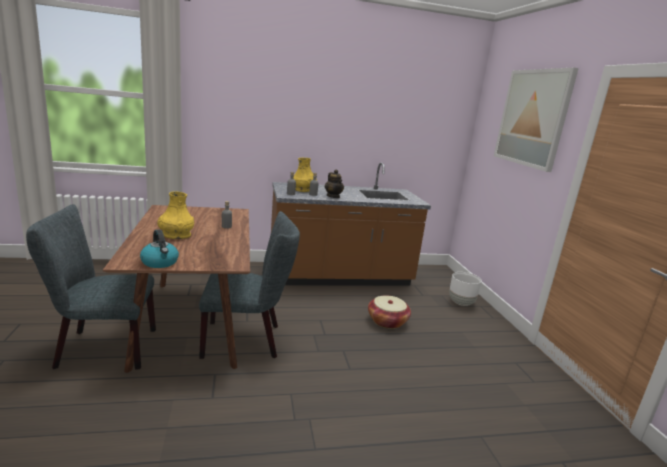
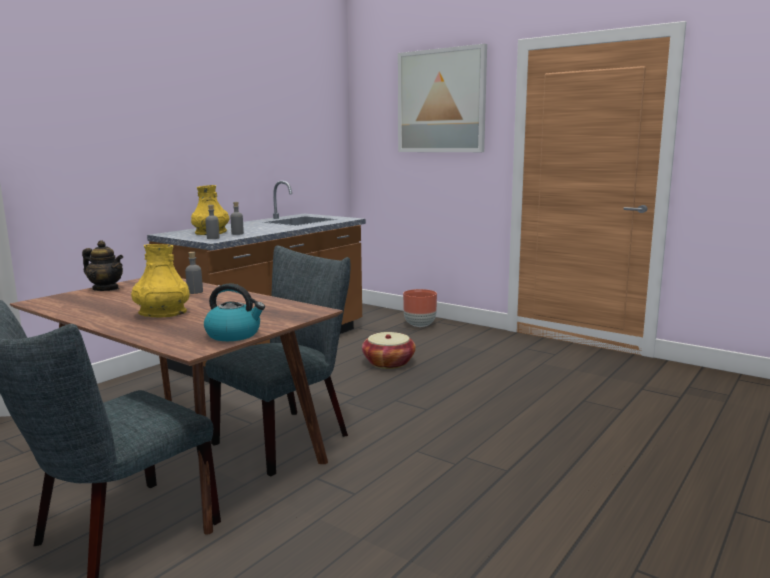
camera: 40 degrees left, 5 degrees down
teapot [325,170,344,198] -> teapot moved to [82,240,123,291]
white planter [449,272,482,306] -> brown planter [403,289,437,327]

